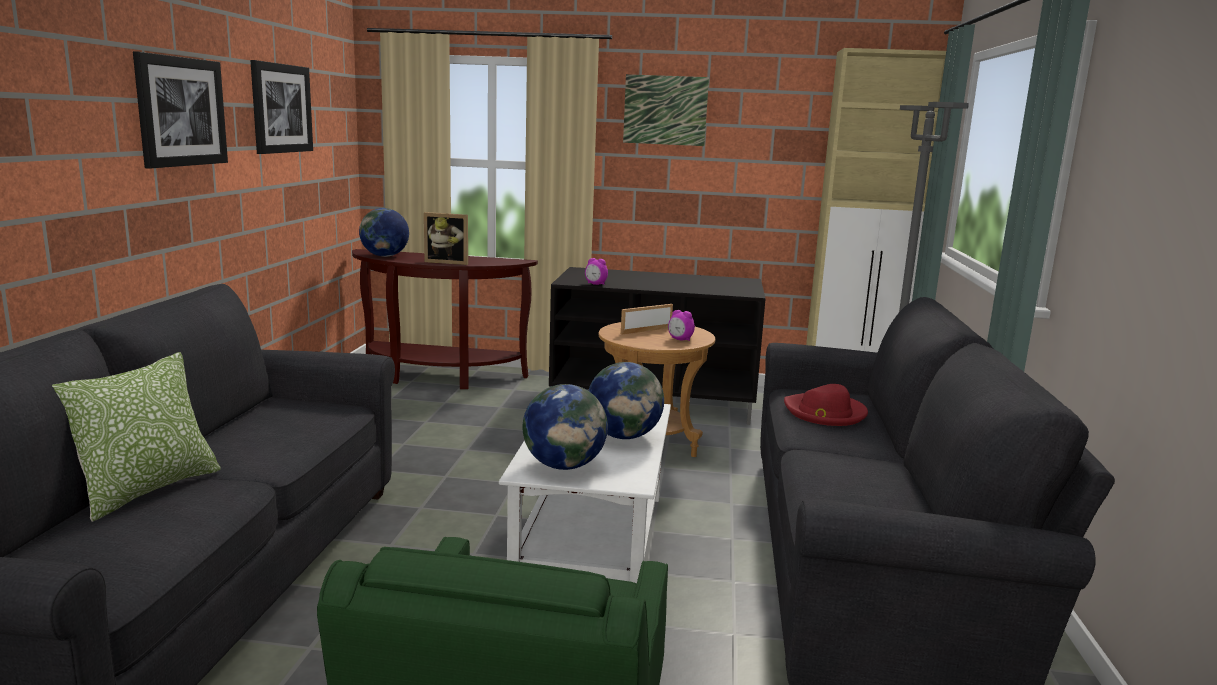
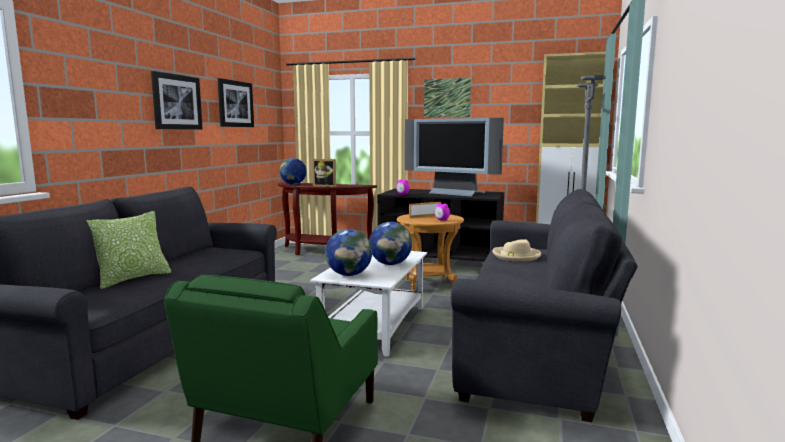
camera: 10 degrees right, 5 degrees down
red hat [784,384,868,426] -> beige hat [493,239,541,262]
none -> television [405,118,504,197]

